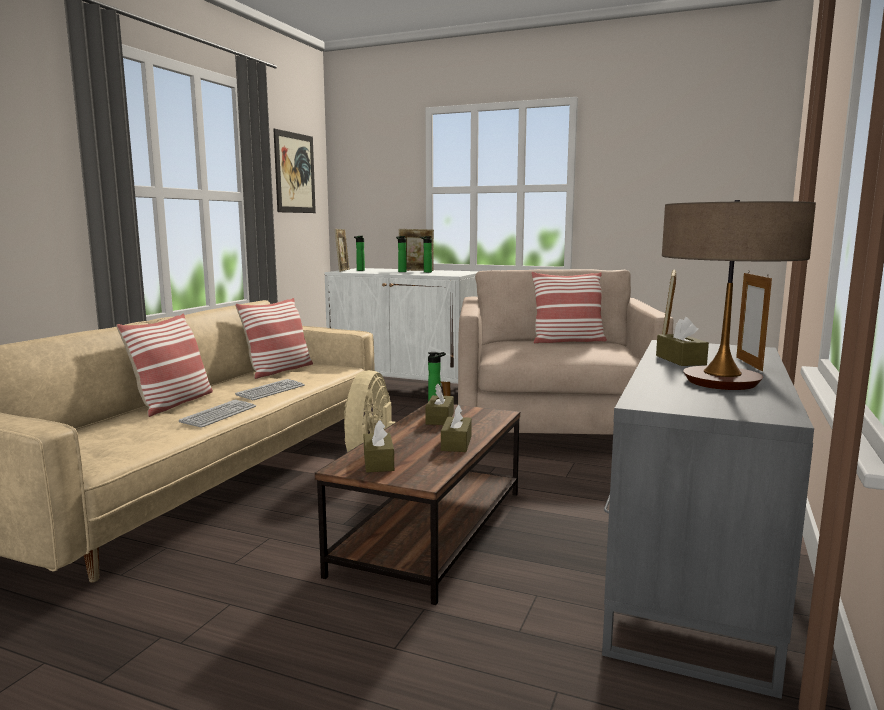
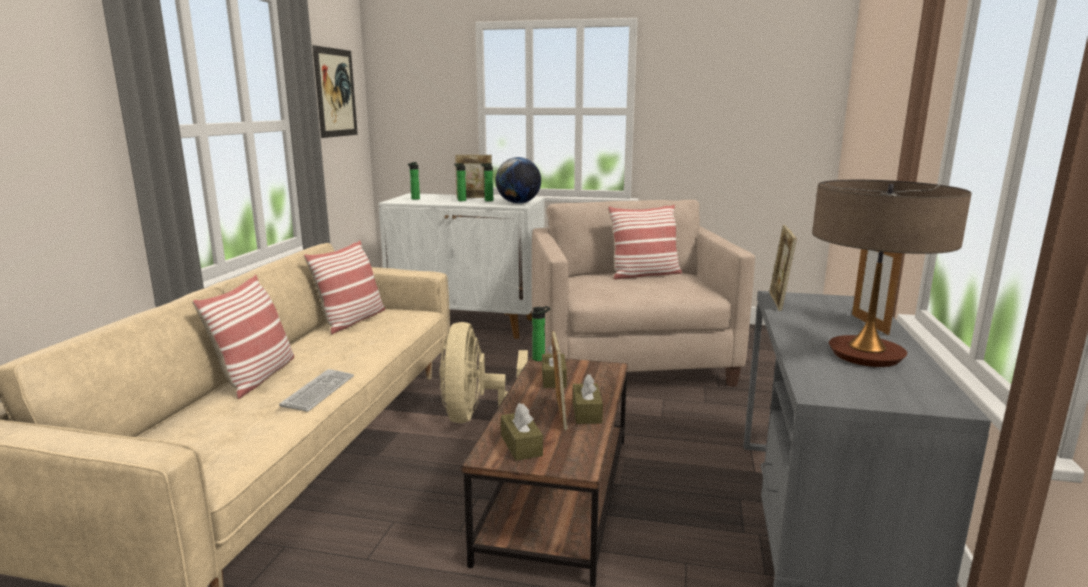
camera: 10 degrees left, 5 degrees up
keyboard [235,379,305,400] -> none
picture frame [335,229,349,272] -> picture frame moved to [552,331,567,430]
brown tissue box [656,317,709,366] -> none
none -> globe [496,157,541,204]

